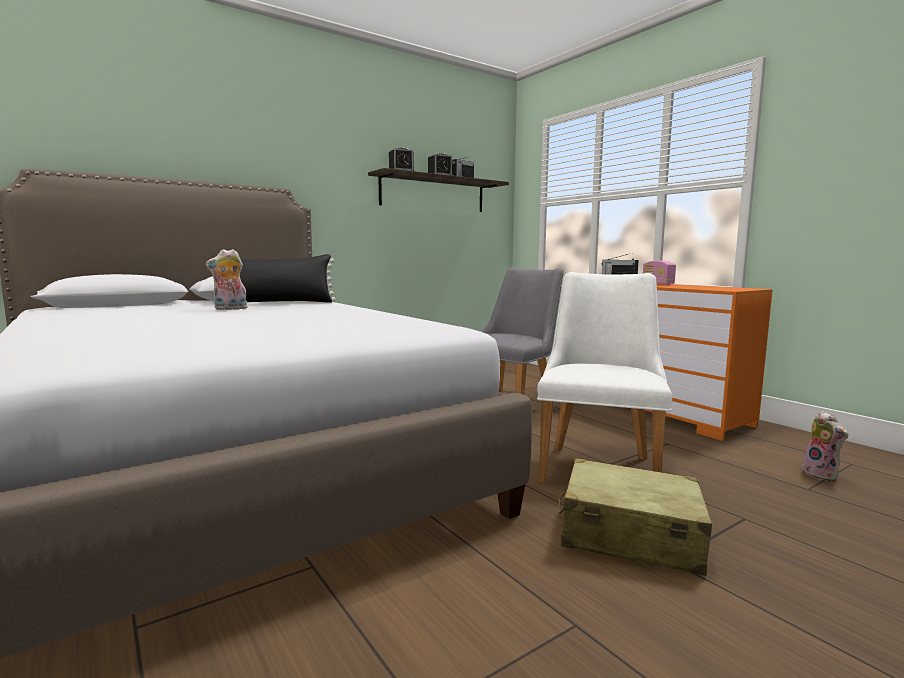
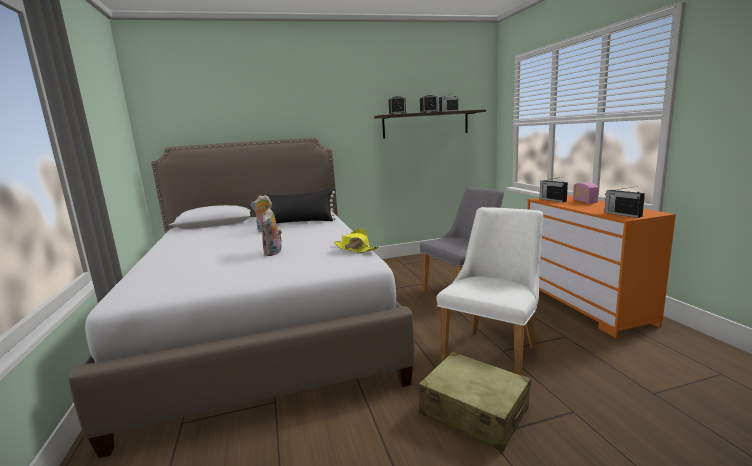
camera: 20 degrees right, 5 degrees up
plush toy [802,411,849,481] -> plush toy moved to [262,208,283,256]
none -> yellow hat [334,228,379,253]
none -> radio [605,186,645,218]

